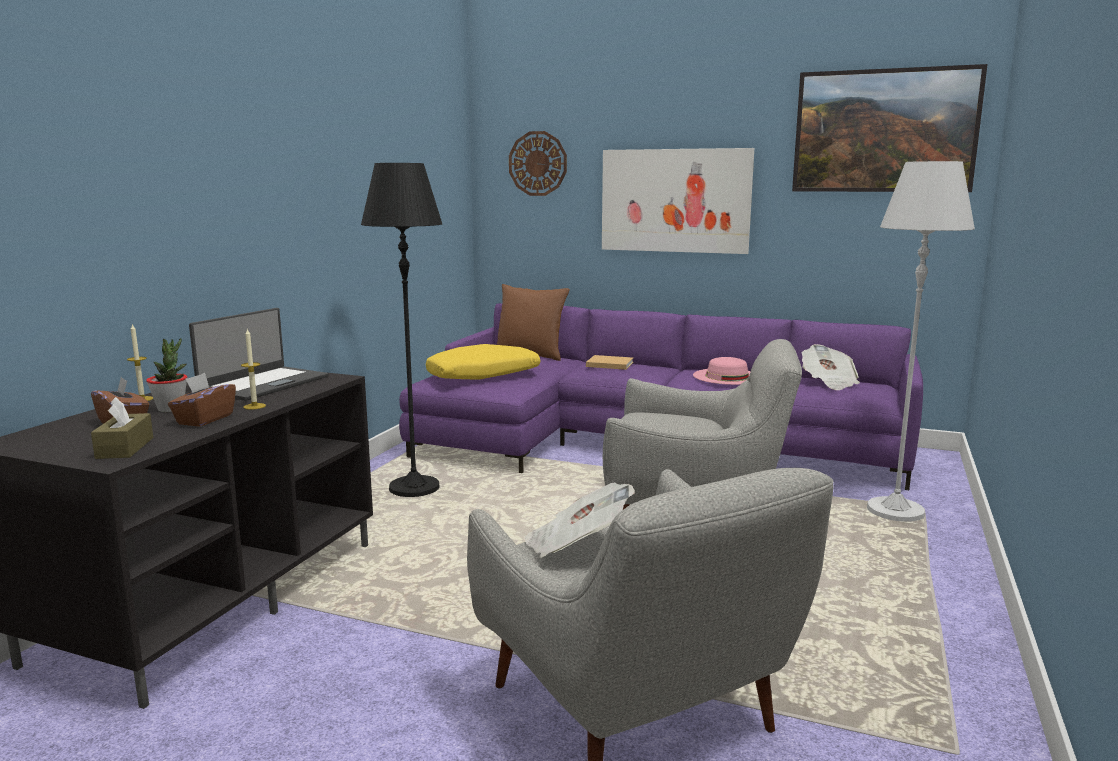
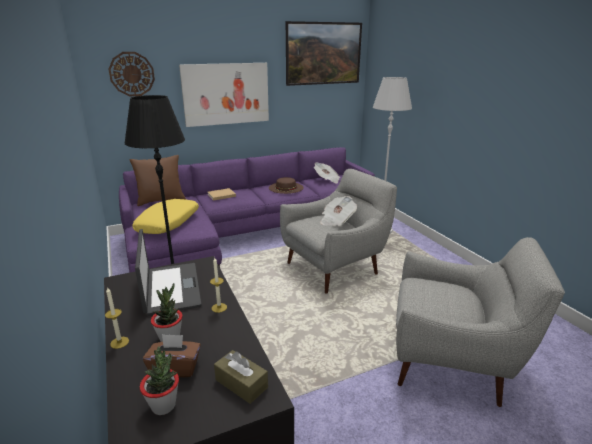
camera: 45 degrees left, 10 degrees up
brown tissue box [168,373,236,427] -> none
newspaper [524,482,635,558] -> newspaper moved to [320,196,357,226]
pink hat [693,357,751,385] -> brown hat [269,177,304,194]
none -> potted plant [140,346,179,415]

